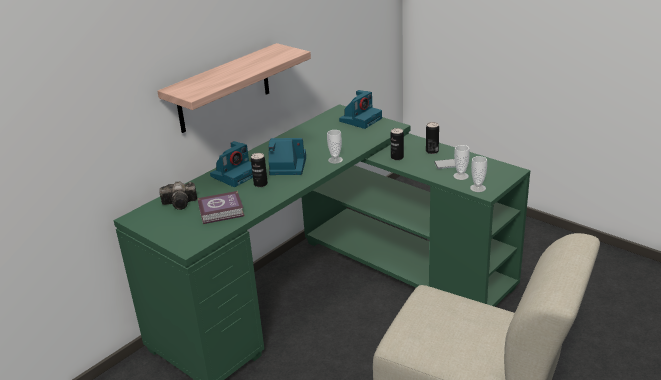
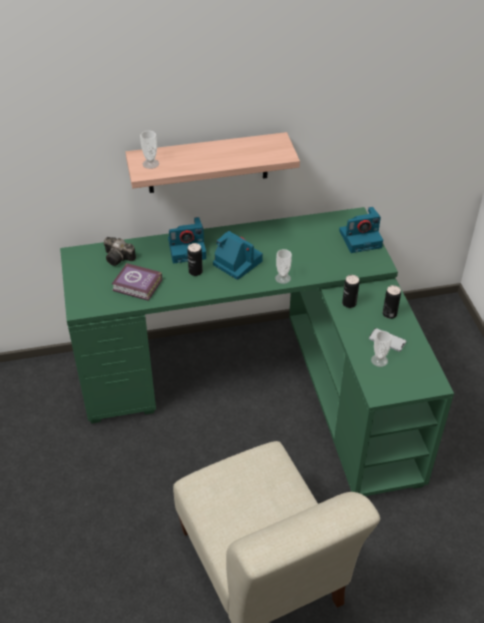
camera: 35 degrees right, 15 degrees up
cup [470,156,487,192] -> cup moved to [140,131,159,169]

